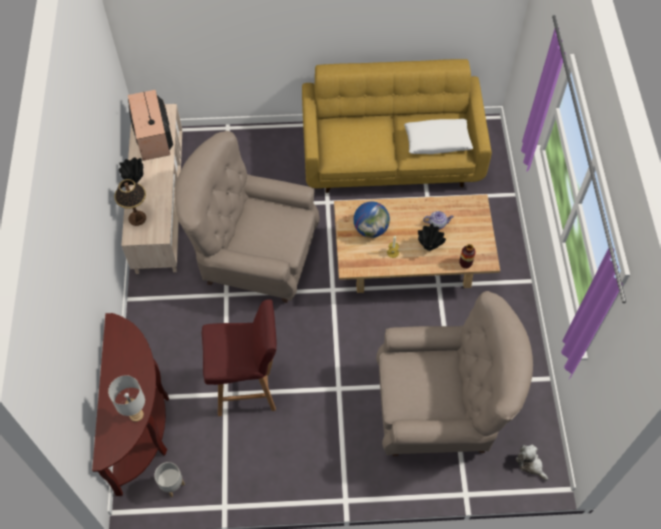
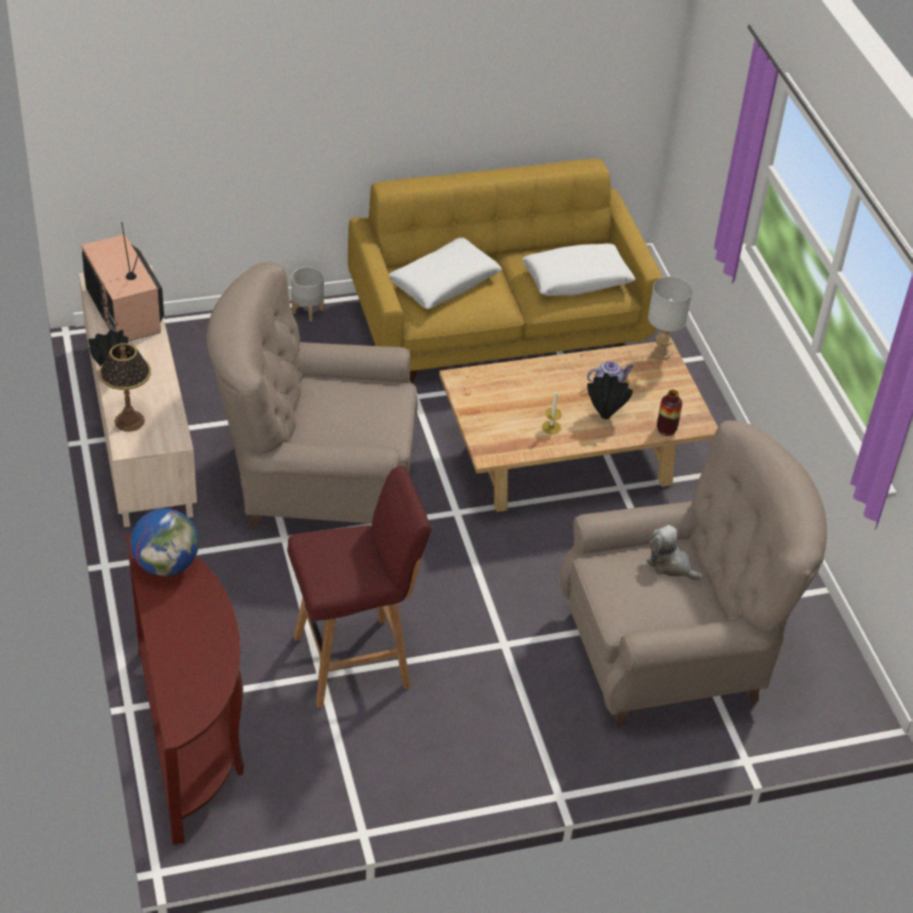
camera: 15 degrees left, 15 degrees down
grey table lamp [108,375,145,422] -> grey table lamp moved to [648,276,693,360]
grey planter [154,462,185,497] -> grey planter moved to [291,267,324,322]
globe [353,201,390,238] -> globe moved to [130,508,199,576]
plush toy [516,445,548,480] -> plush toy moved to [647,525,703,581]
none -> white pillow [389,237,502,309]

